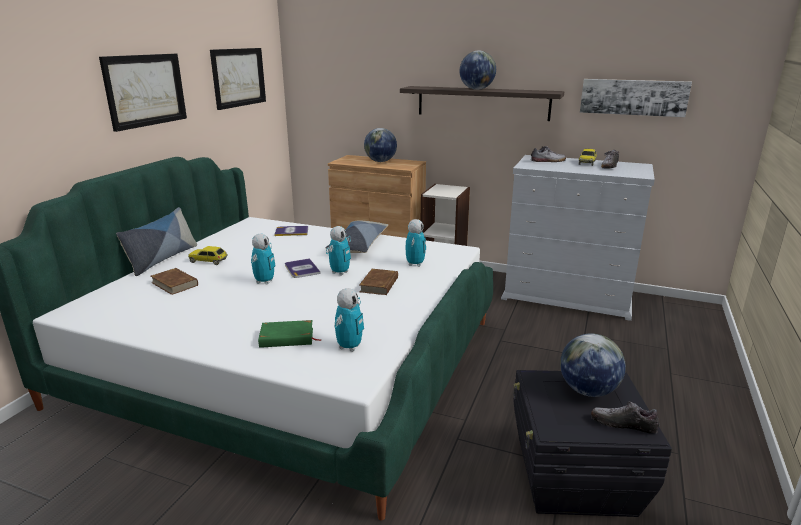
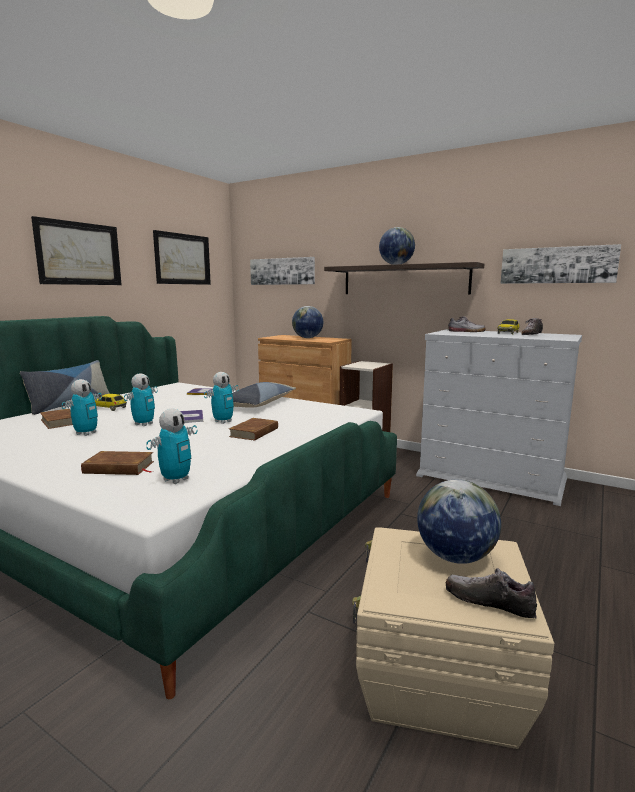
camera: 10 degrees right, 10 degrees down
green book [258,320,322,348] -> brown book [81,451,154,475]
toy robot [405,219,426,267] -> toy robot moved to [62,379,102,436]
black storage box [513,370,672,517] -> beige storage box [352,527,554,749]
none -> picture [250,257,315,285]

